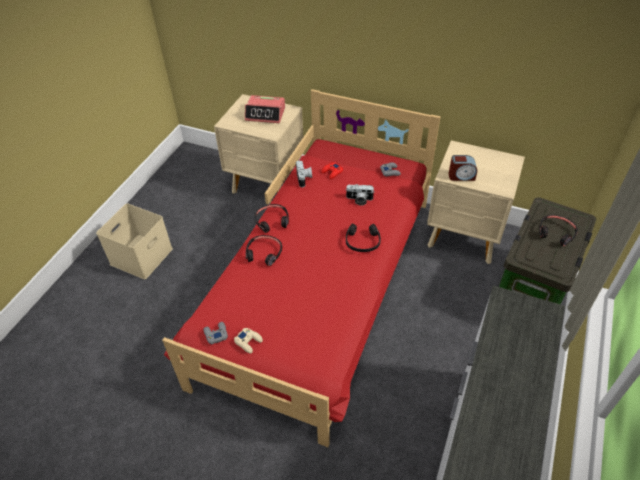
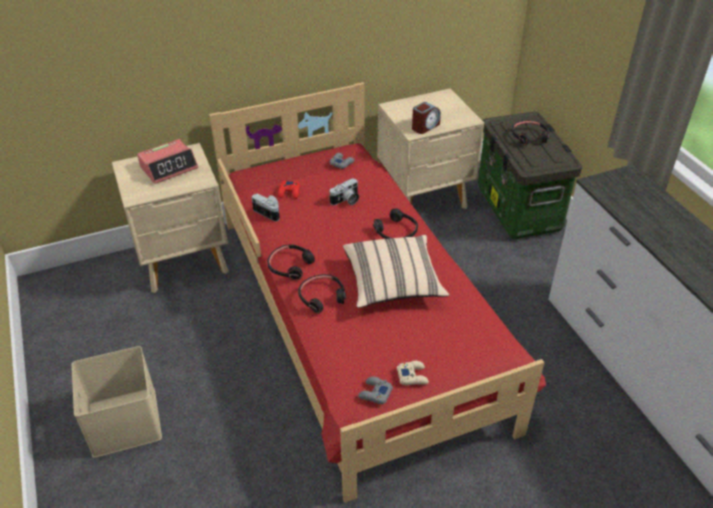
camera: 45 degrees left, 5 degrees down
none -> beige pillow [343,235,449,308]

